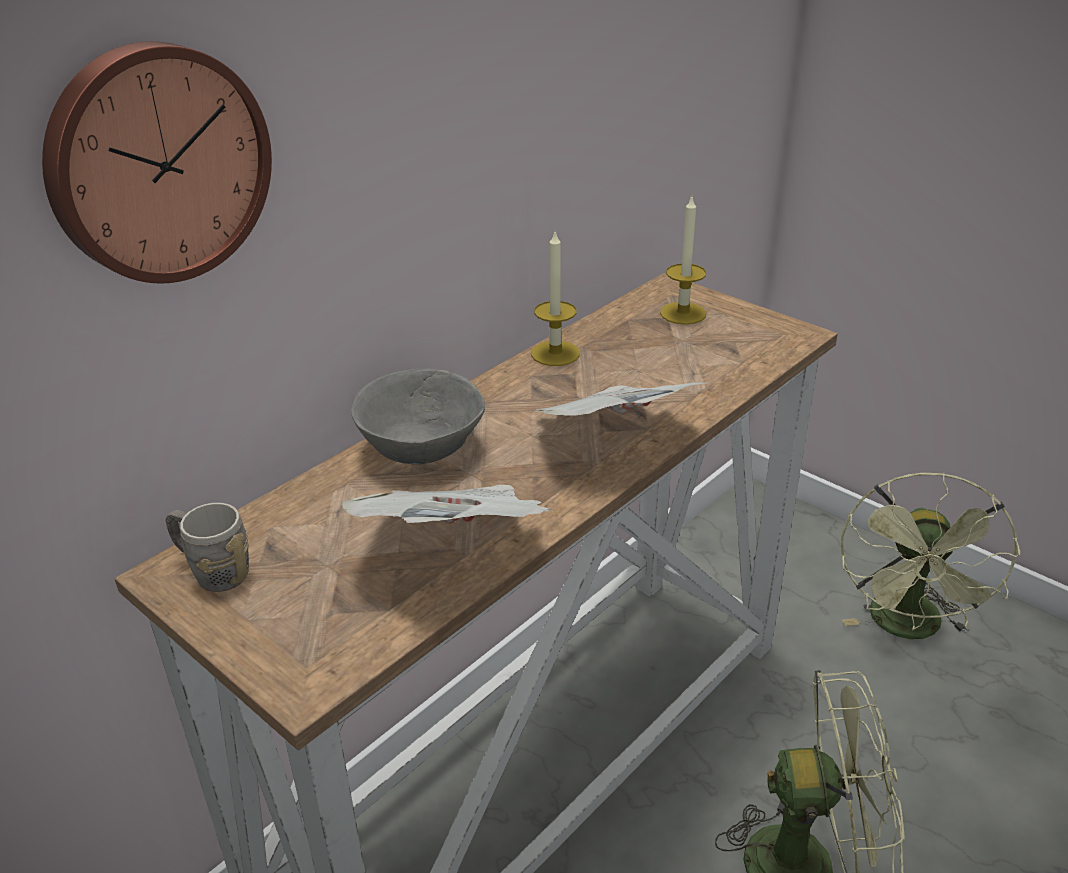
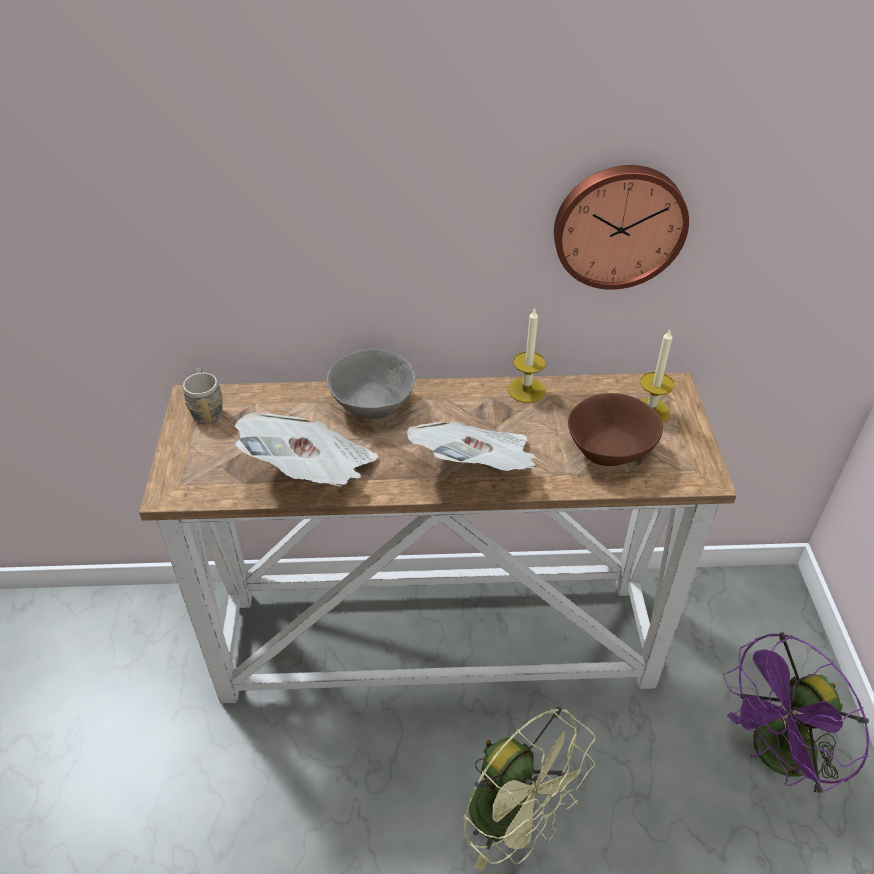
camera: 45 degrees right, 10 degrees up
wall clock [42,41,272,284] -> wall clock moved to [554,165,689,290]
green fan [841,473,1020,639] -> purple fan [723,632,869,797]
none -> brown bowl [568,393,663,466]

